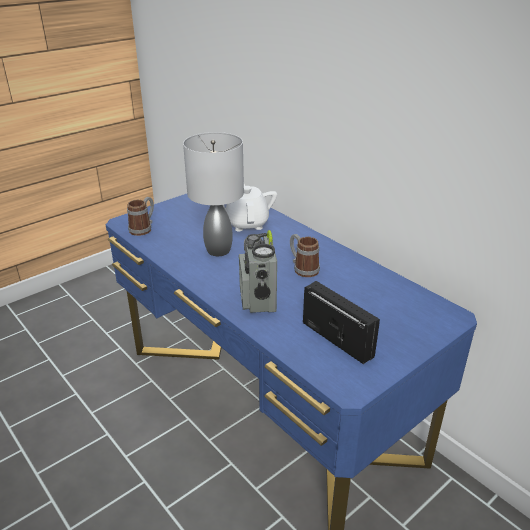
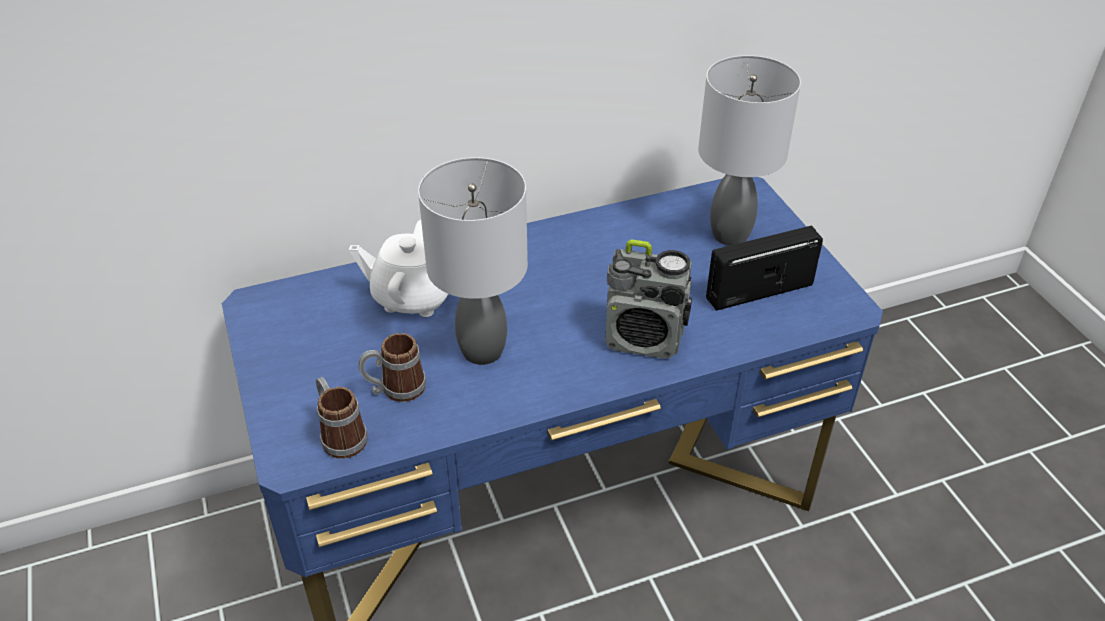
camera: 70 degrees left, 10 degrees up
mug [290,234,320,277] -> mug moved to [358,333,426,402]
none -> grey table lamp [698,55,801,245]

